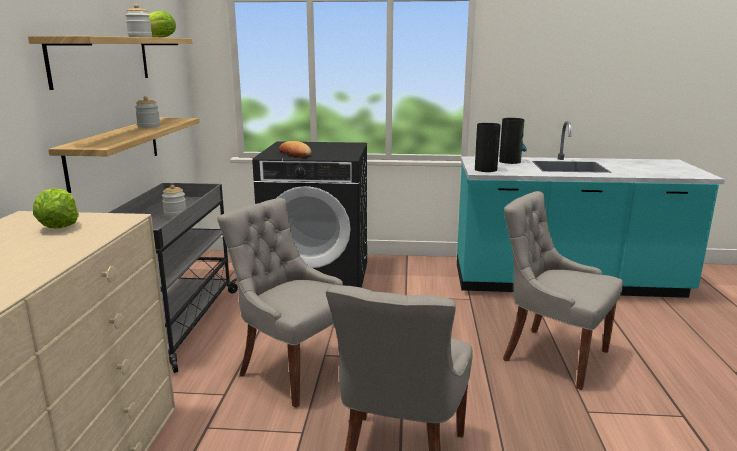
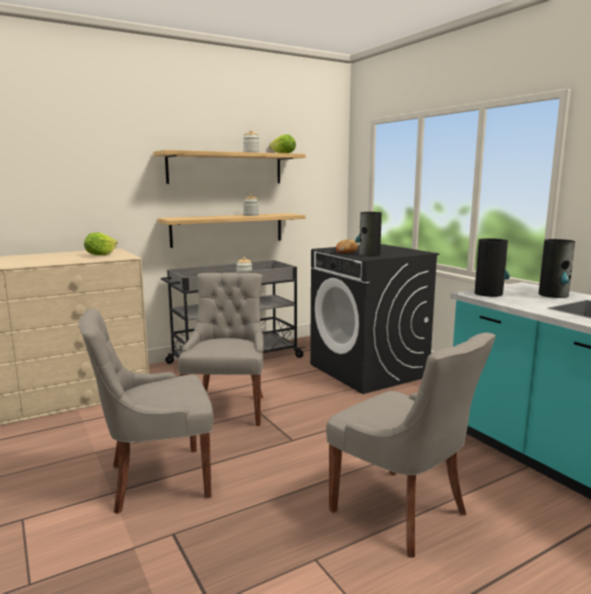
camera: 55 degrees right, 5 degrees down
grey chair [503,191,623,390] -> grey chair turned 135 degrees clockwise [326,333,496,557]
none -> vase [355,212,382,256]

